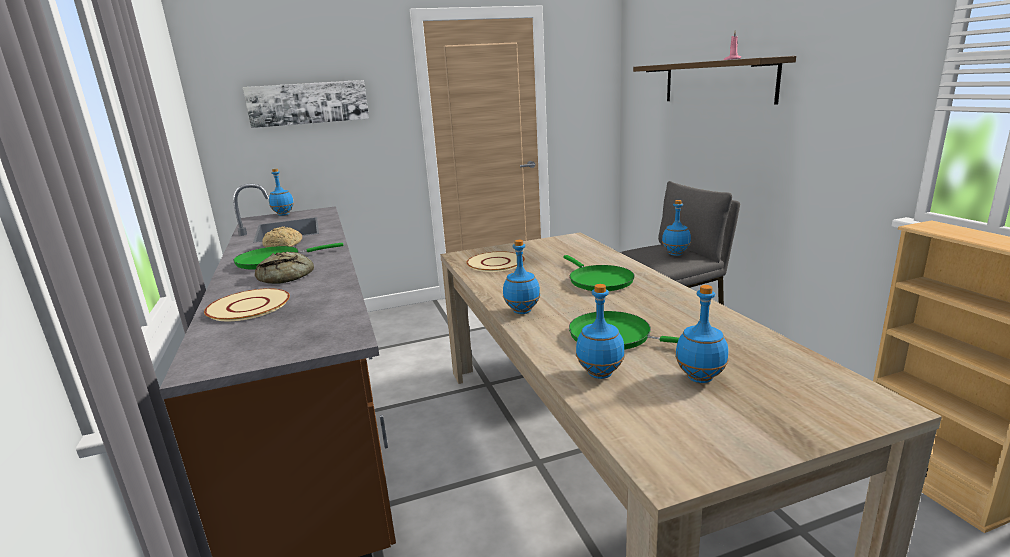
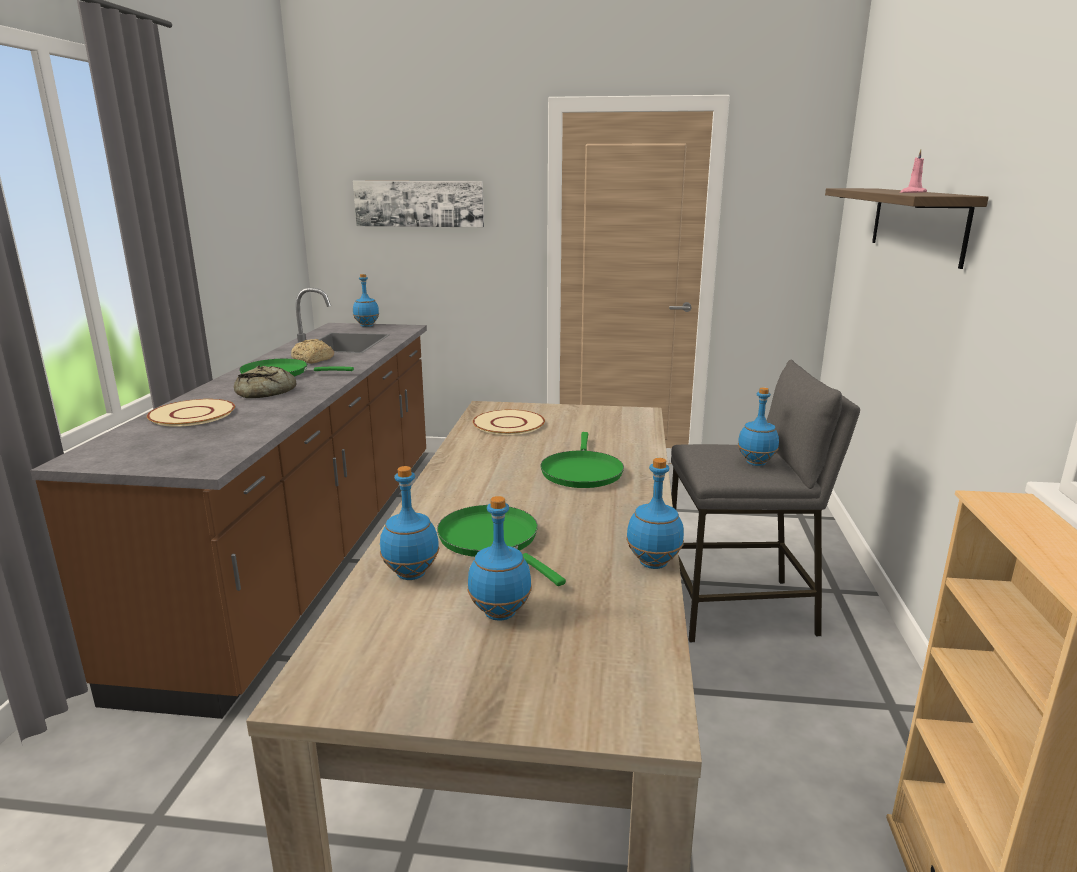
camera: 25 degrees right, 0 degrees up
blue bottle [503,240,540,314] -> blue bottle moved to [626,458,684,569]

